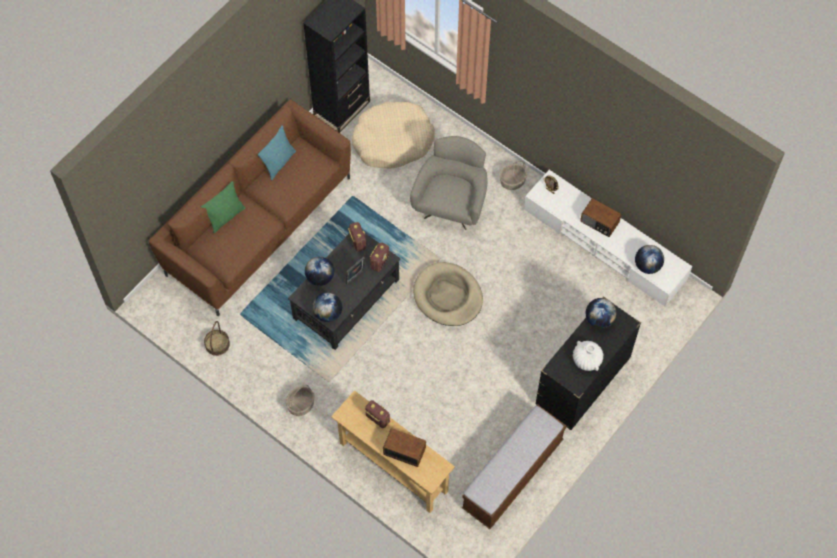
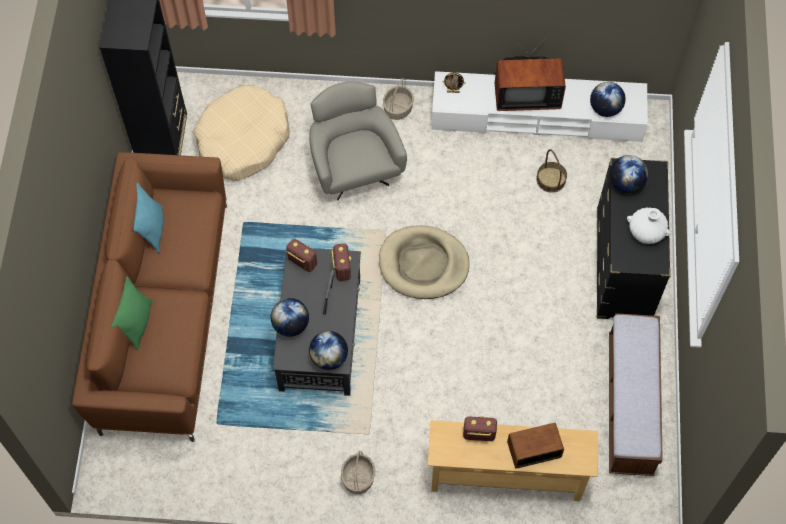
camera: 35 degrees left, 0 degrees up
basket [204,321,230,356] -> basket moved to [536,149,567,193]
radio [580,198,621,237] -> television [495,39,566,111]

